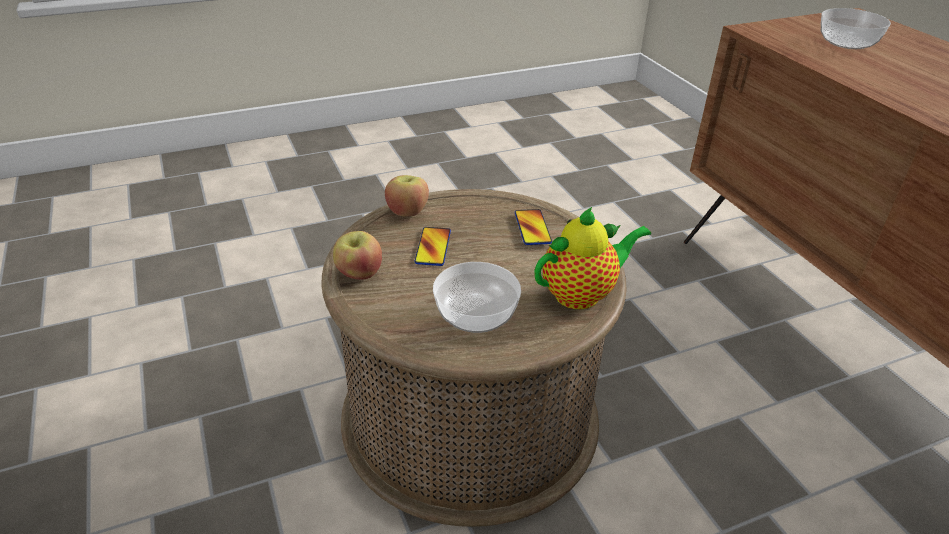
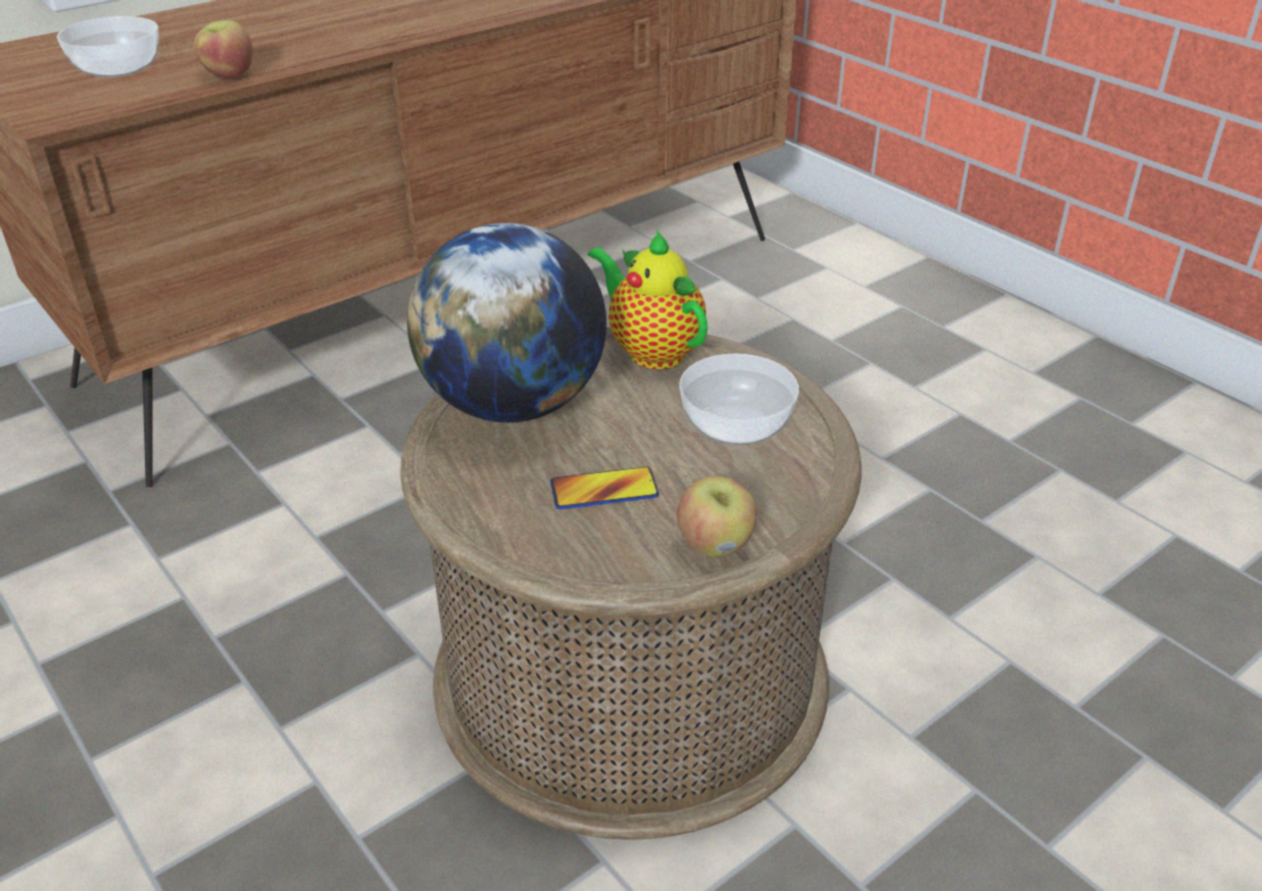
camera: 105 degrees left, 0 degrees up
apple [385,175,429,216] -> apple moved to [194,20,253,78]
phone [515,209,552,245] -> globe [407,223,607,423]

